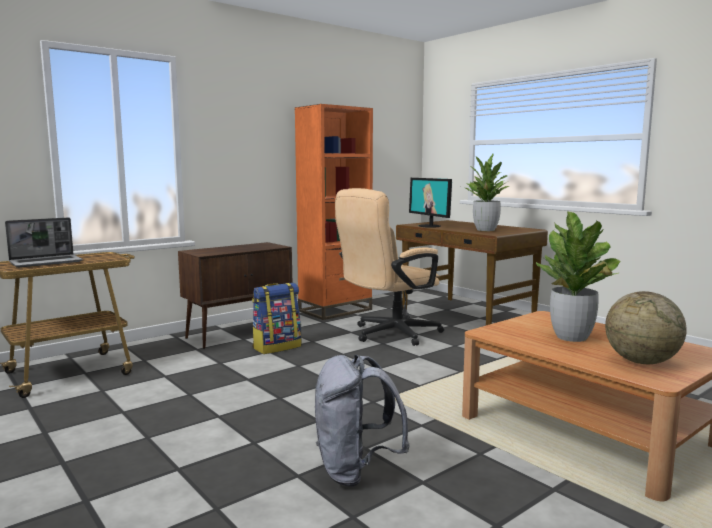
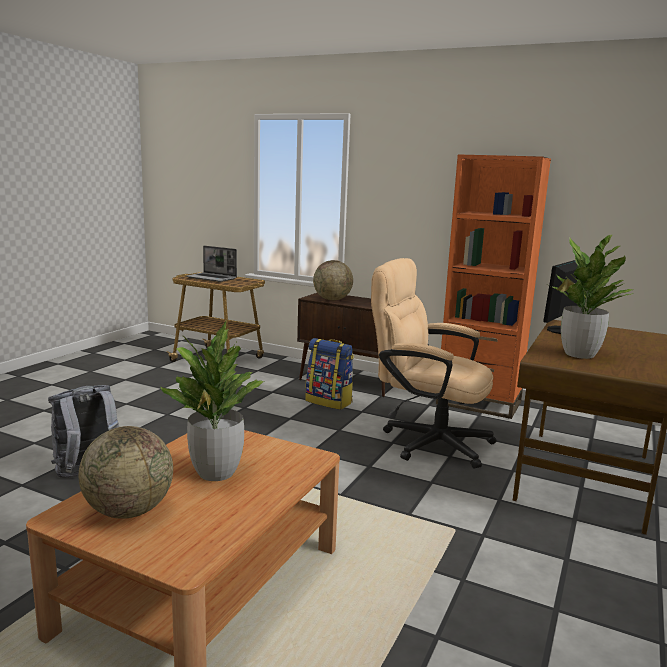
camera: 65 degrees right, 5 degrees up
none -> globe [313,260,353,300]

